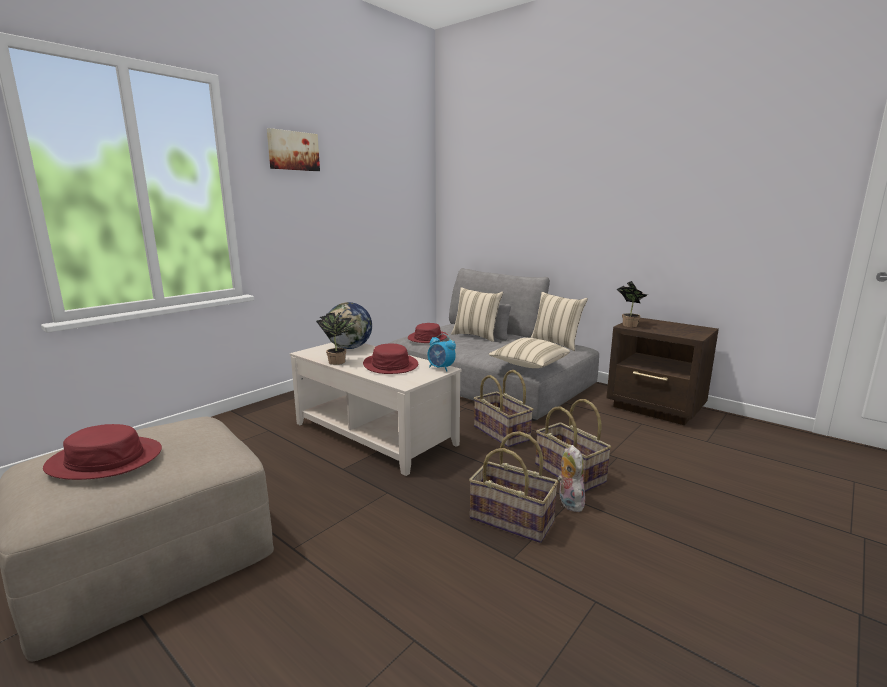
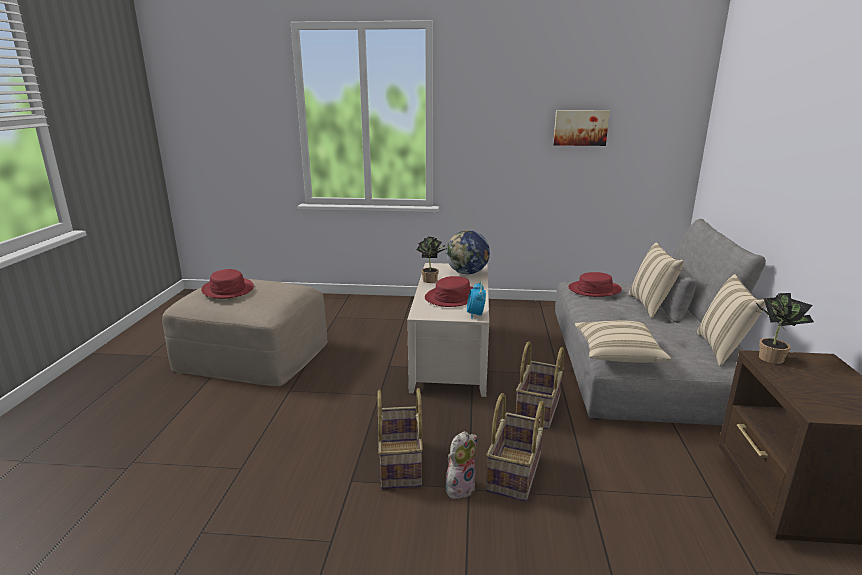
camera: 55 degrees right, 5 degrees up
picture [267,128,320,171] -> picture moved to [553,110,610,146]

